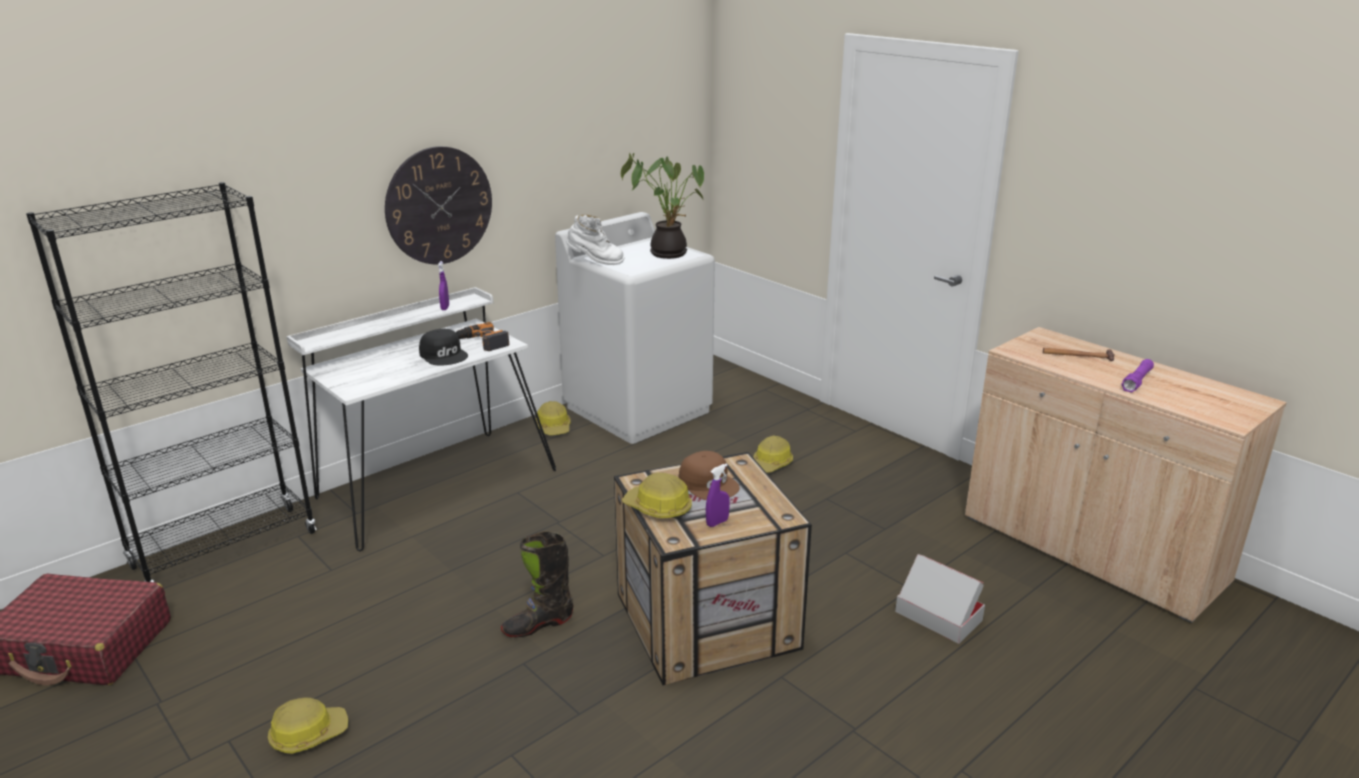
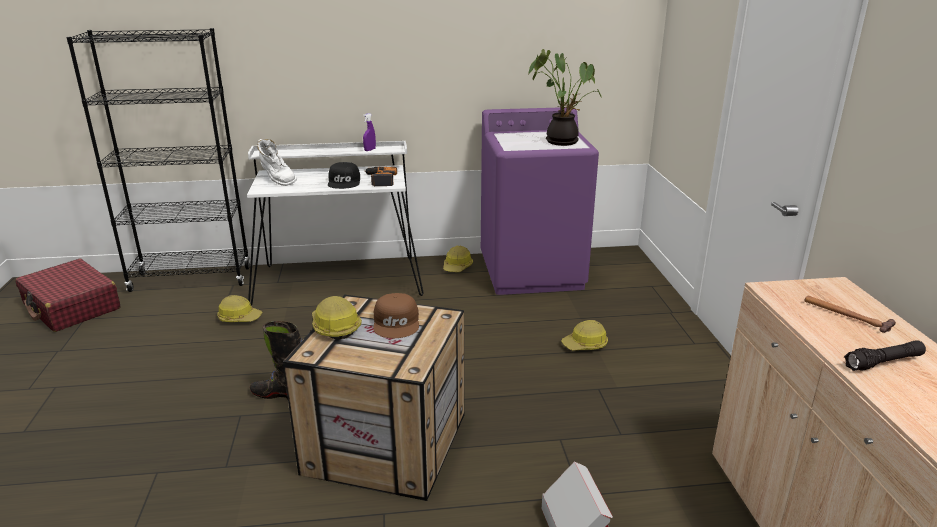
camera: 35 degrees right, 0 degrees up
hard hat [268,698,348,754] -> hard hat moved to [217,295,263,322]
wall clock [385,146,492,264] -> none
white washing machine [555,212,715,444] -> purple washing machine [481,107,599,295]
white boot [566,215,625,265] -> white boot moved to [257,139,297,186]
purple spray bottle [706,463,730,527] -> none
purple flashlight [1121,359,1154,393] -> black flashlight [844,340,926,371]

